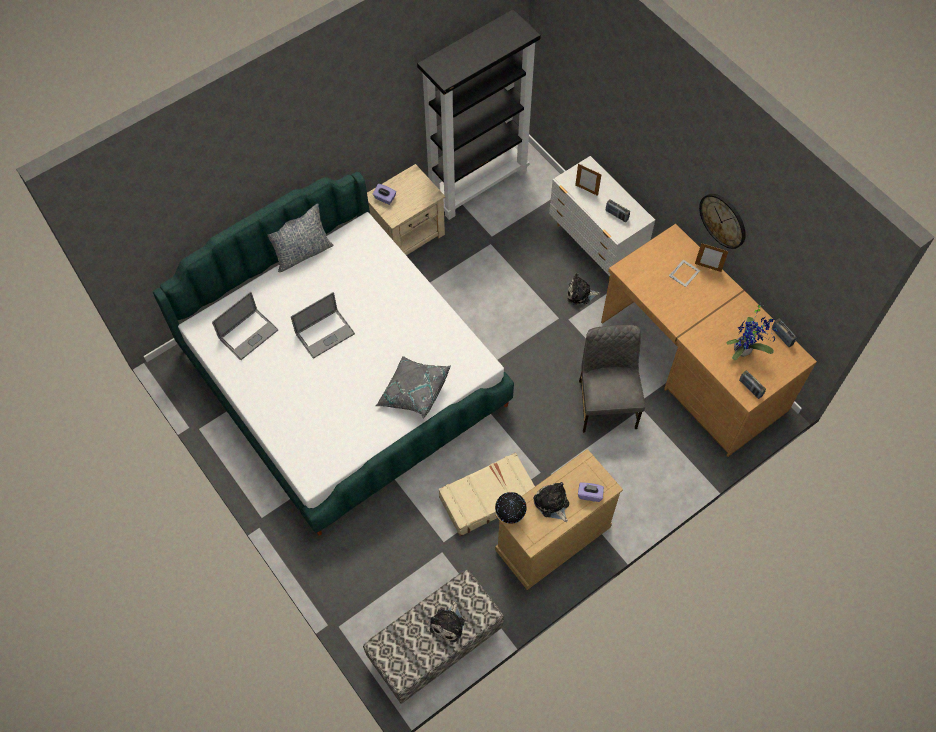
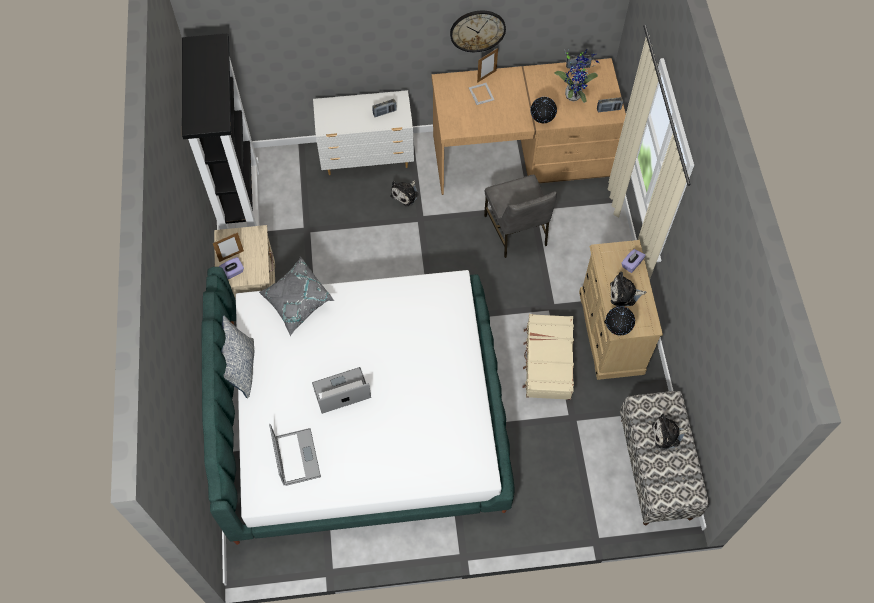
camera: 60 degrees left, 0 degrees up
laptop [291,292,355,359] -> laptop turned 105 degrees counterclockwise [312,367,371,414]
grey pillow [376,356,451,419] -> grey pillow moved to [259,257,334,336]
plush toy [430,601,465,642] -> plush toy turned 120 degrees clockwise [652,414,689,449]
picture frame [575,164,602,196] -> picture frame moved to [213,232,244,262]
grey chair [579,325,645,433] -> grey chair turned 135 degrees counterclockwise [484,175,557,258]
none -> globe [530,97,557,123]

